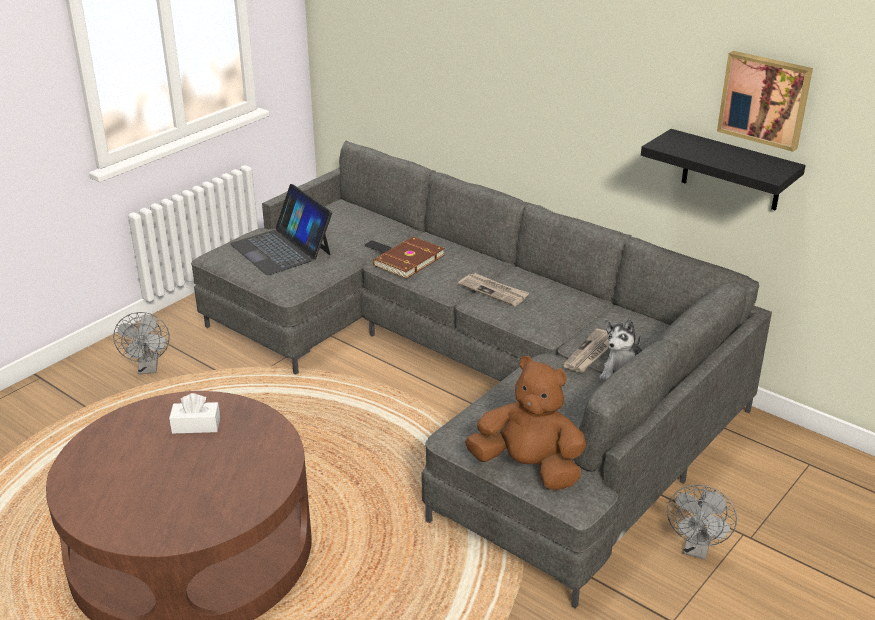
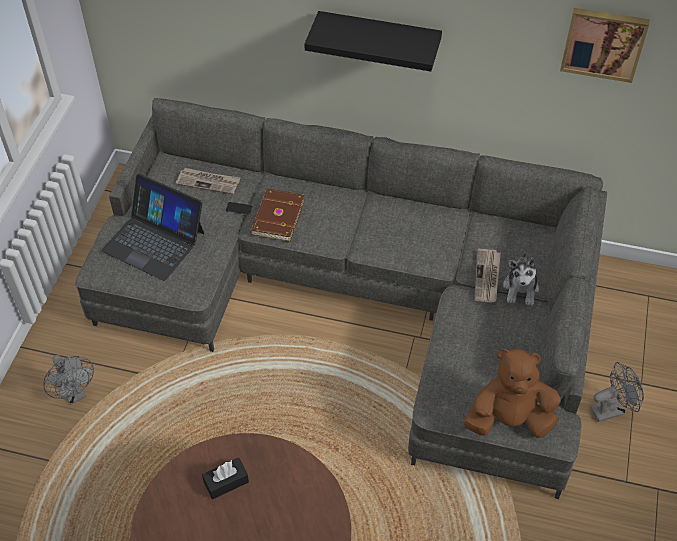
camera: 25 degrees left, 20 degrees up
white tissue box [169,393,220,434] -> black tissue box [202,458,249,499]
newspaper [458,273,529,306] -> newspaper moved to [176,168,240,194]
black shelf [641,129,806,211] -> black shelf moved to [304,11,442,72]
grey fan [667,485,737,560] -> grey fan turned 105 degrees counterclockwise [590,362,644,422]

